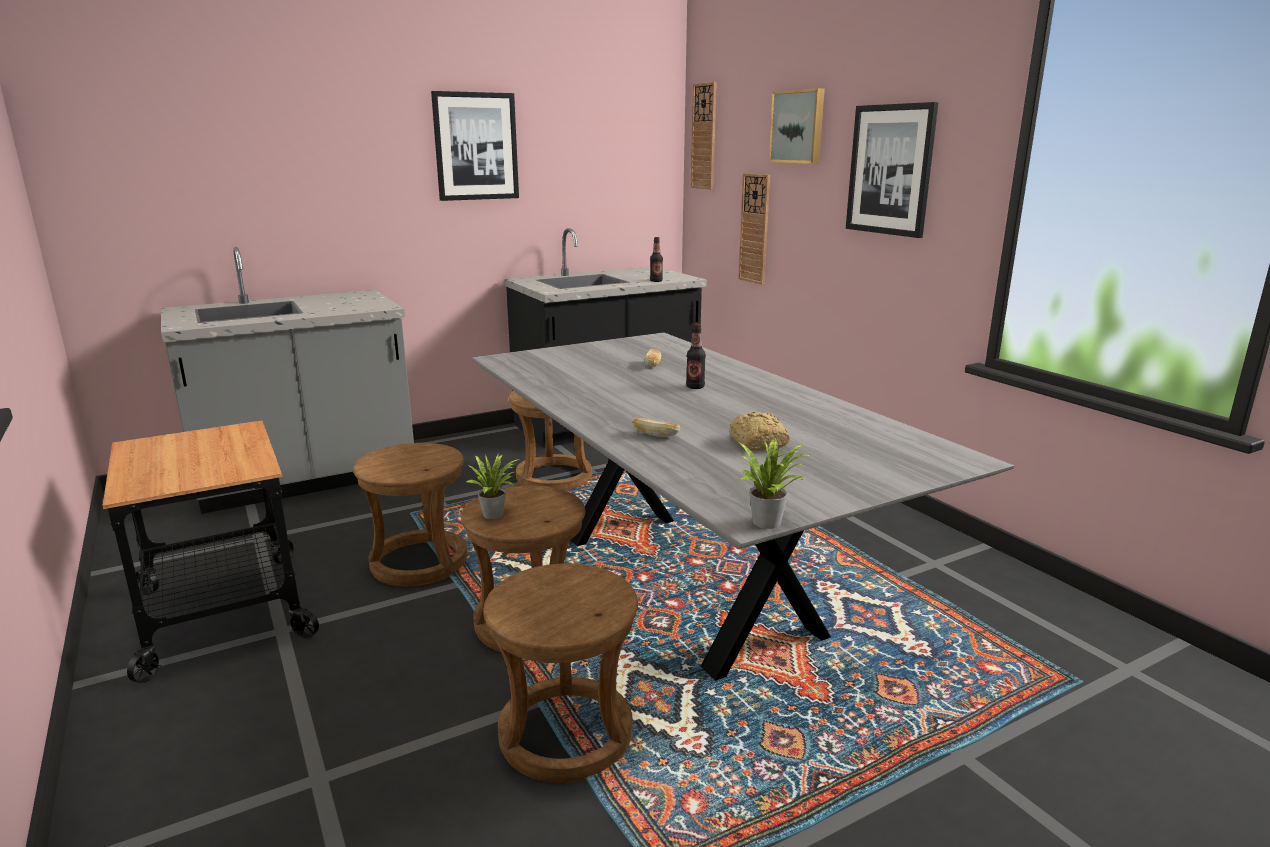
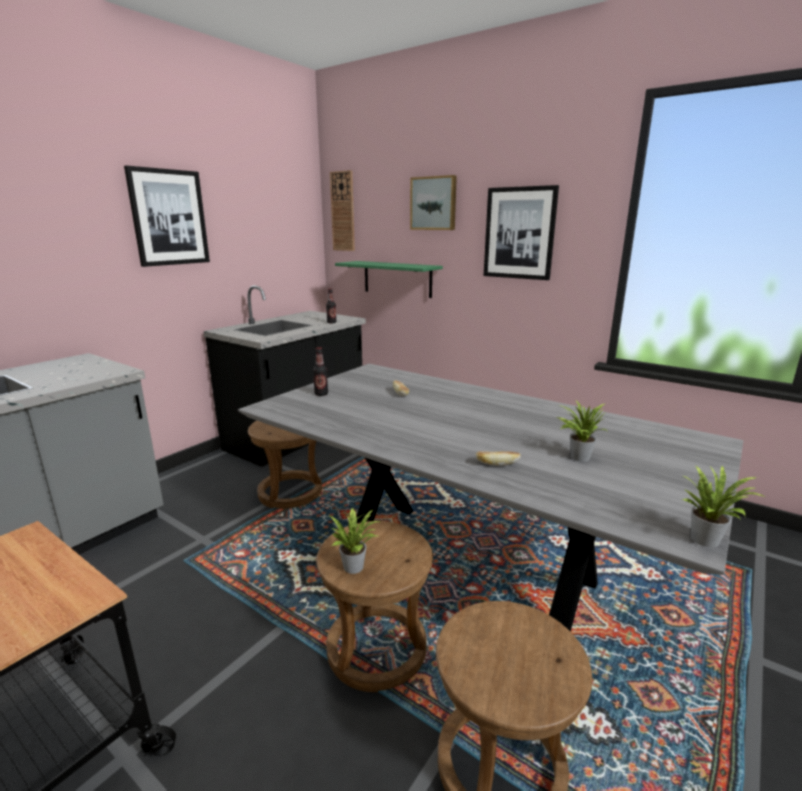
camera: 25 degrees left, 0 degrees up
brown stool [353,443,467,587] -> none
bottle [686,324,706,389] -> bottle moved to [313,347,328,396]
bread [729,412,790,451] -> potted plant [557,401,608,462]
wall clock [739,173,770,285] -> green shelf [335,261,443,298]

